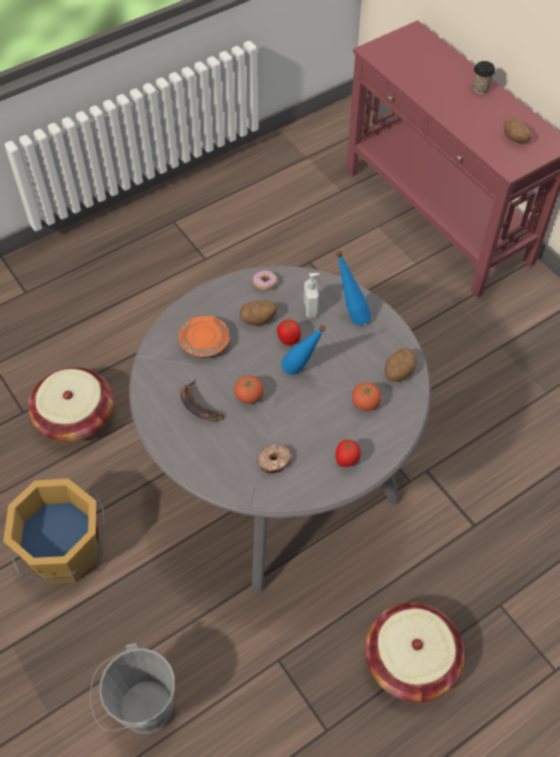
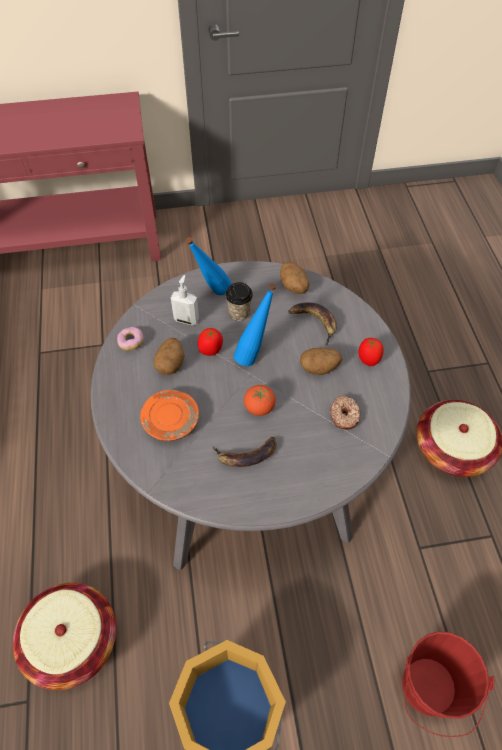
camera: 65 degrees left, 0 degrees up
grey bucket [90,643,175,734] -> red bucket [402,632,494,737]
tomato [352,382,381,411] -> banana [288,302,337,346]
cup [473,61,495,94] -> cup moved to [225,282,253,321]
potato [504,117,531,143] -> potato moved to [300,348,342,375]

